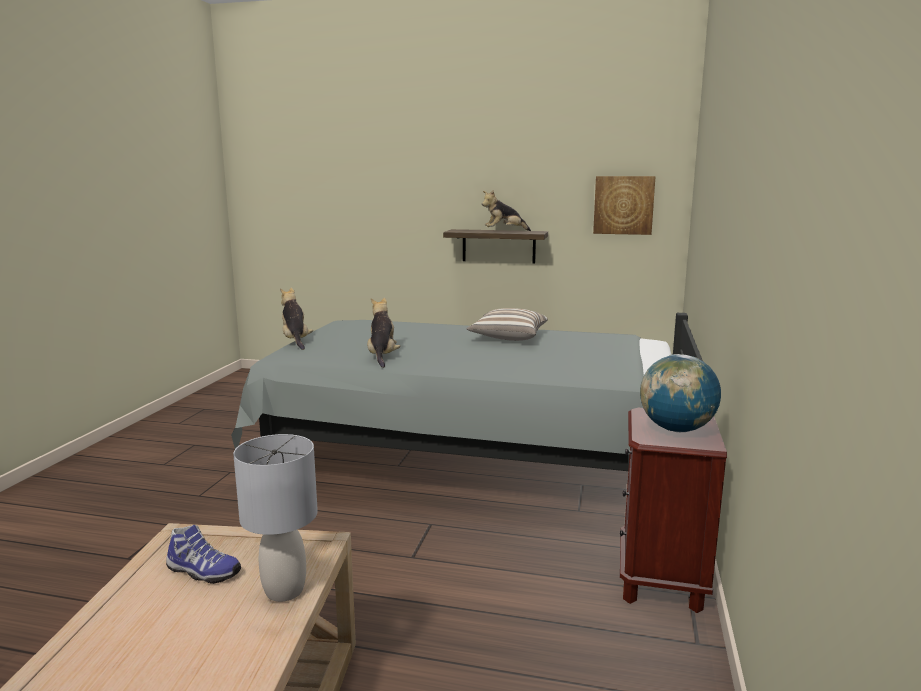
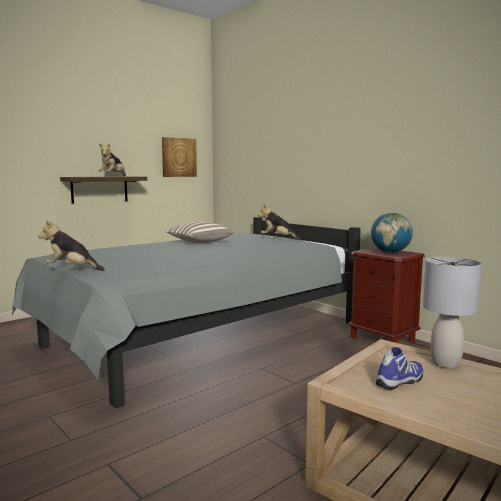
camera: 55 degrees left, 5 degrees down
plush toy [367,298,401,368] -> plush toy moved to [257,204,301,240]

